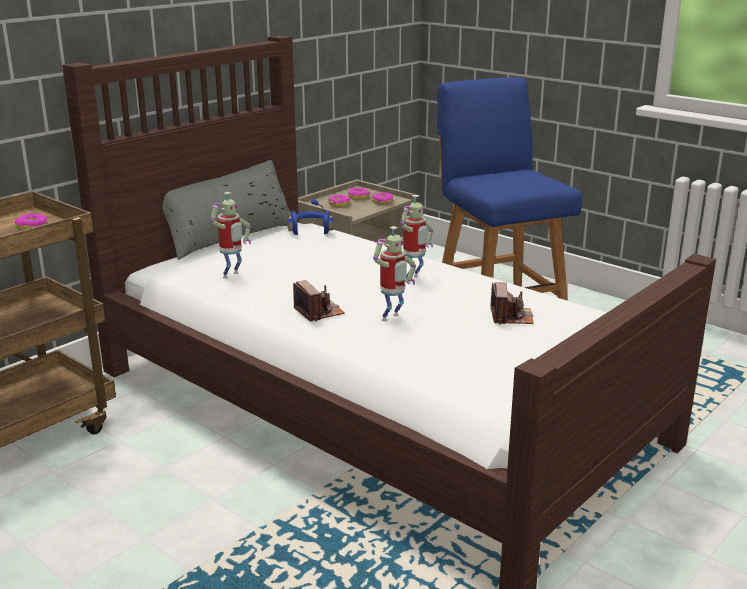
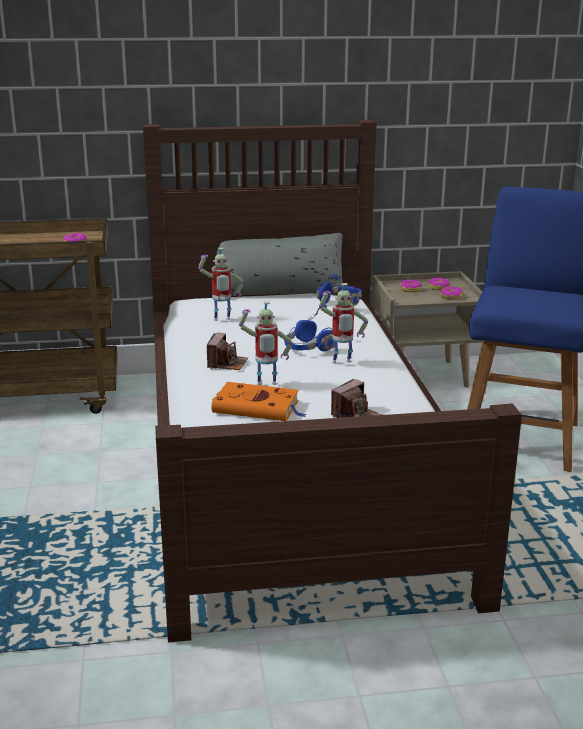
camera: 40 degrees right, 0 degrees up
none -> orange book [212,382,307,421]
none -> blue headphones [284,304,335,351]

